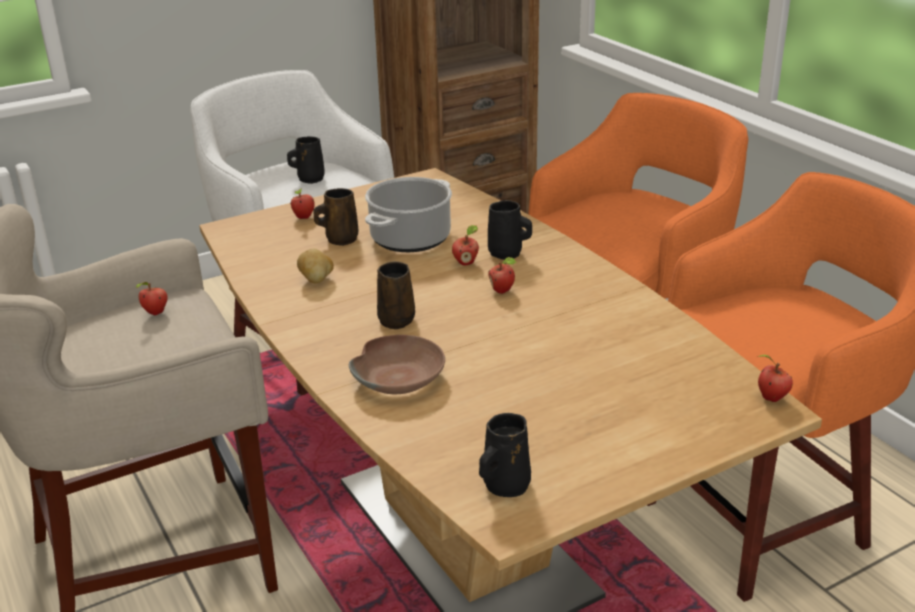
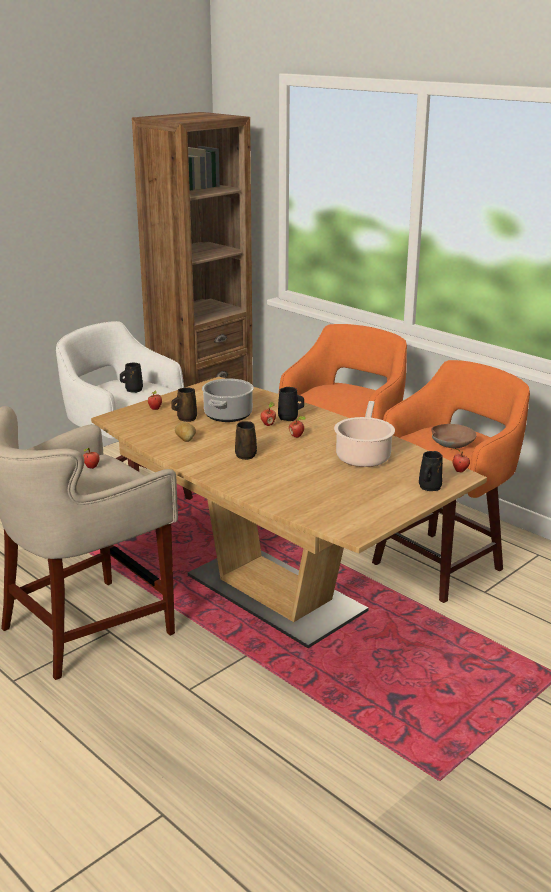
camera: 15 degrees left, 5 degrees down
brown bowl [349,335,445,394] -> brown bowl moved to [432,424,477,448]
black mug [479,413,531,497] -> black mug moved to [419,451,443,491]
none -> cooking pot [334,401,395,467]

